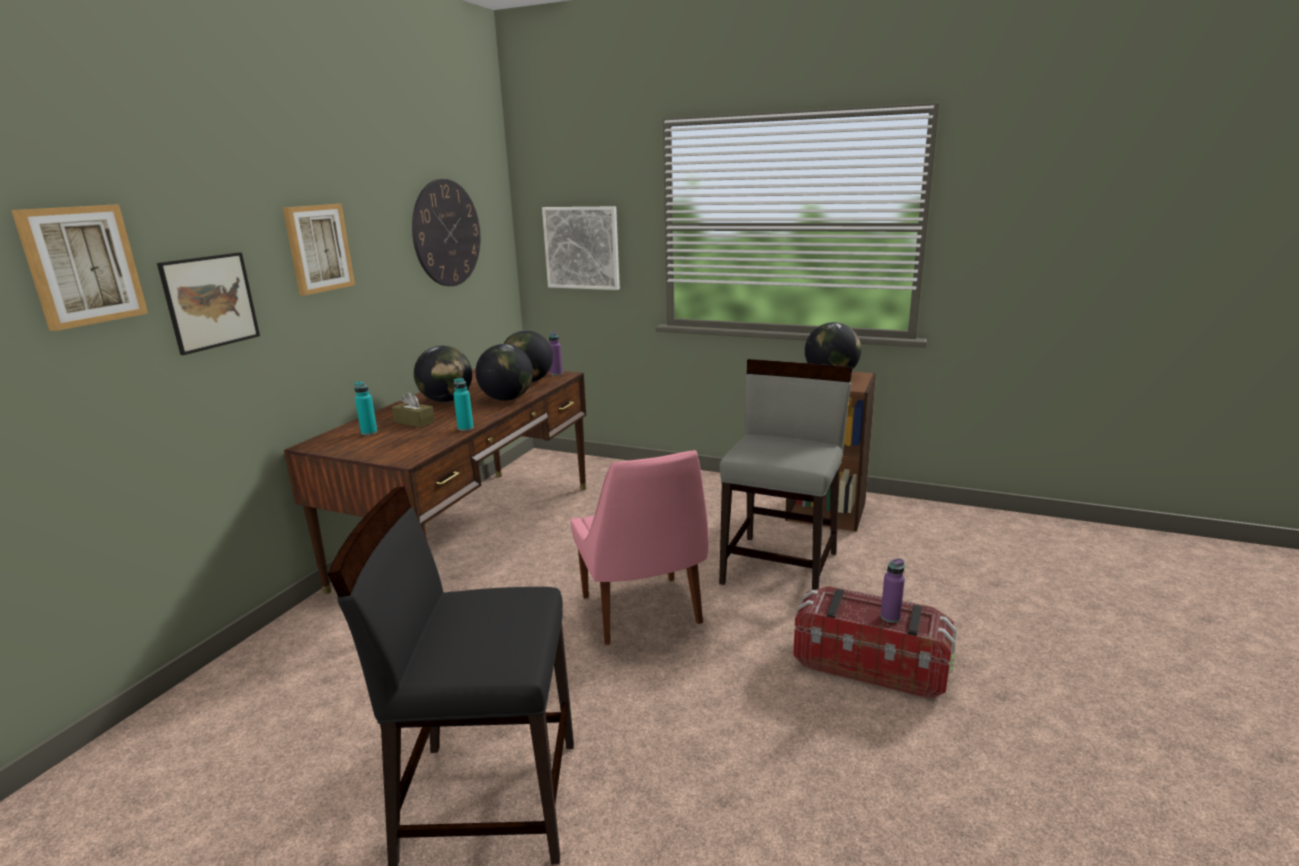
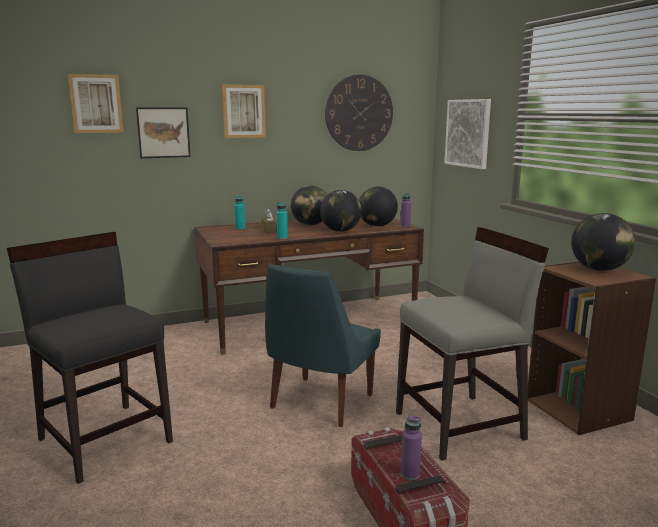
camera: 45 degrees right, 5 degrees down
pink chair [570,450,709,645] -> blue chair [265,264,381,427]

